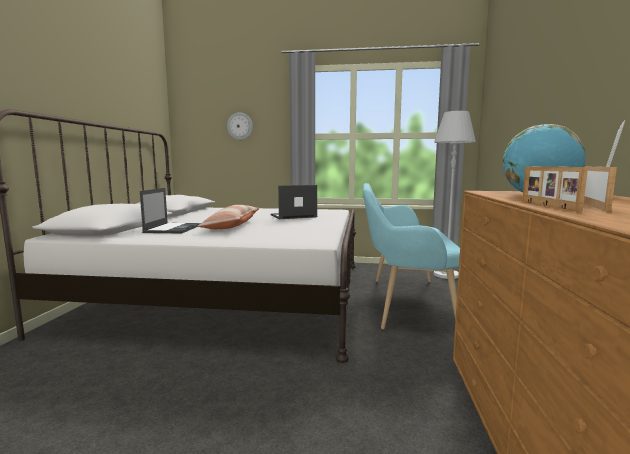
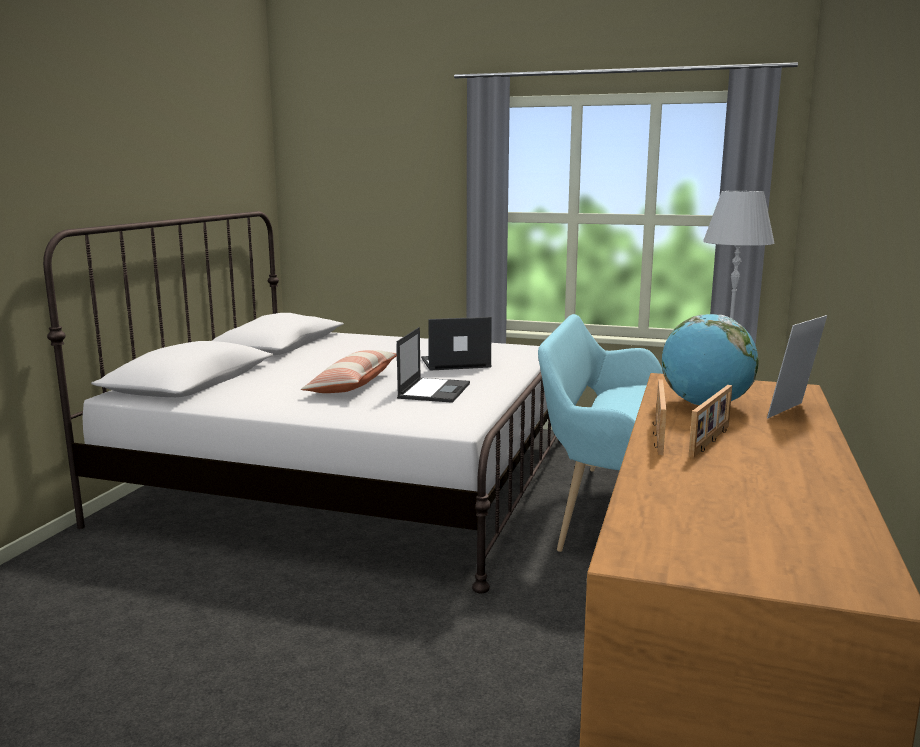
camera: 10 degrees right, 5 degrees up
laptop [140,188,201,234] -> laptop moved to [397,327,470,403]
wall clock [227,113,253,140] -> none

